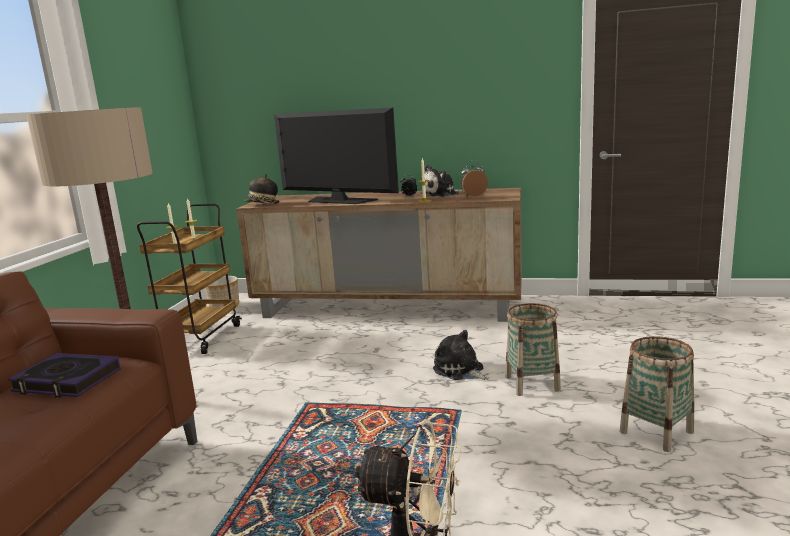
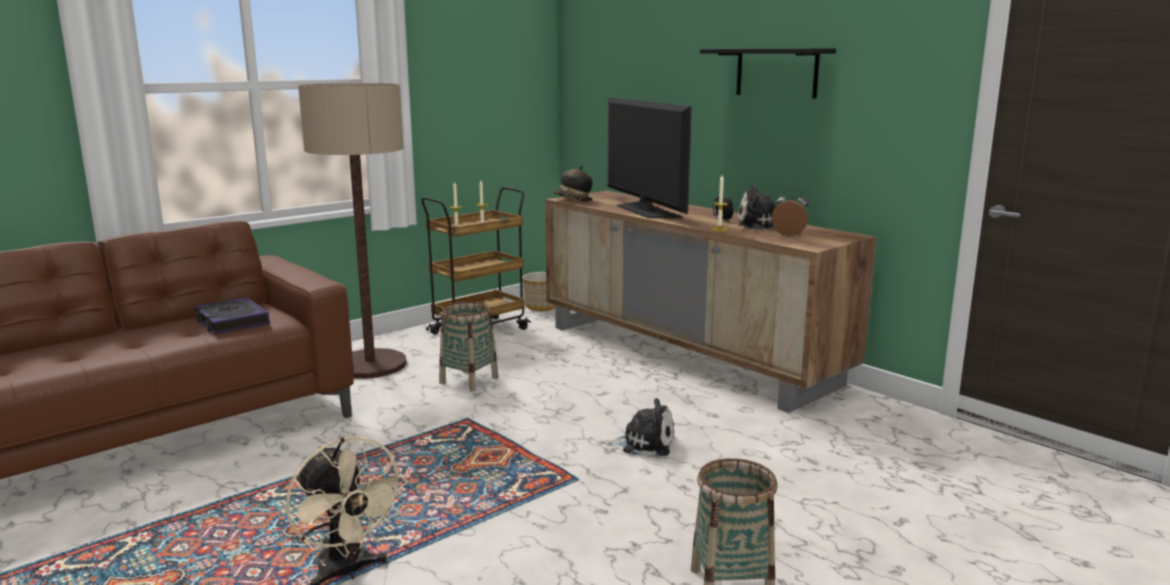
camera: 35 degrees right, 0 degrees up
plush toy [433,330,489,380] -> plush toy turned 105 degrees clockwise [603,398,674,457]
basket [505,303,561,396] -> basket moved to [439,302,498,391]
none -> black shelf [700,48,836,99]

